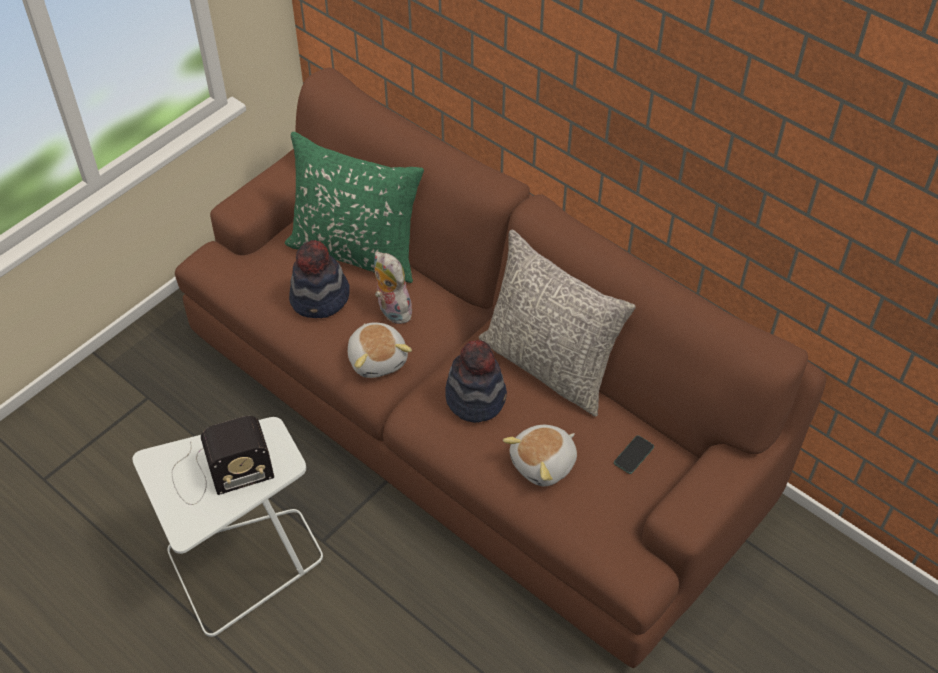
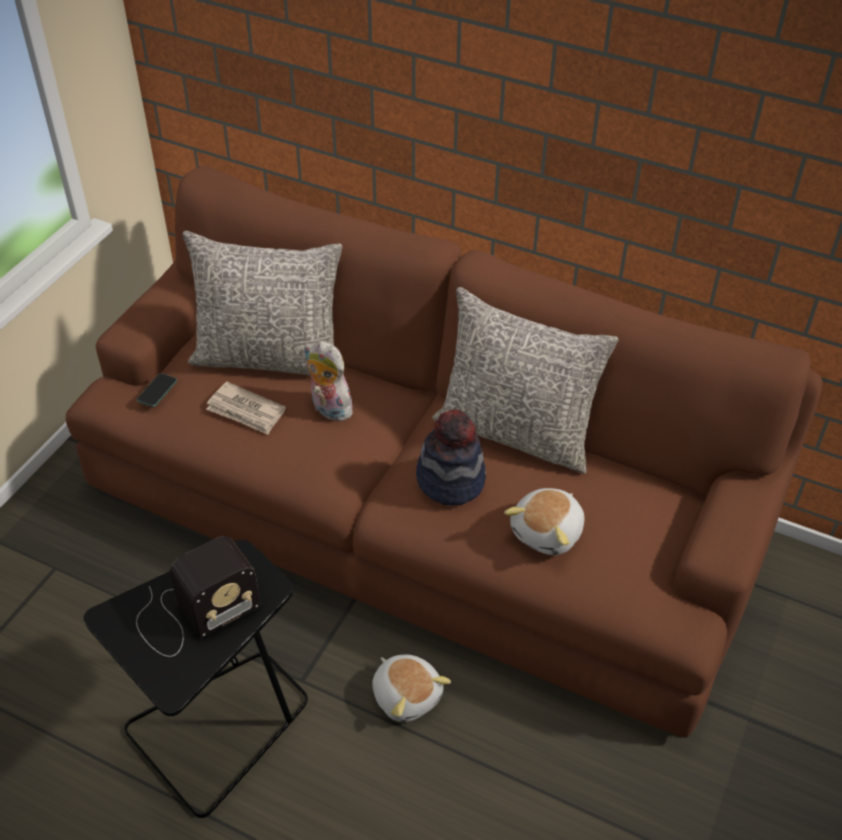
camera: 15 degrees left, 5 degrees down
white side table [132,417,323,637] -> black side table [83,540,308,818]
green pillow [285,132,424,283] -> grey pillow [183,231,343,375]
hat [289,240,350,318] -> newspaper [206,382,286,435]
plush toy [348,322,412,378] -> plush toy moved to [372,655,451,722]
phone [614,435,654,474] -> phone moved to [136,373,177,407]

